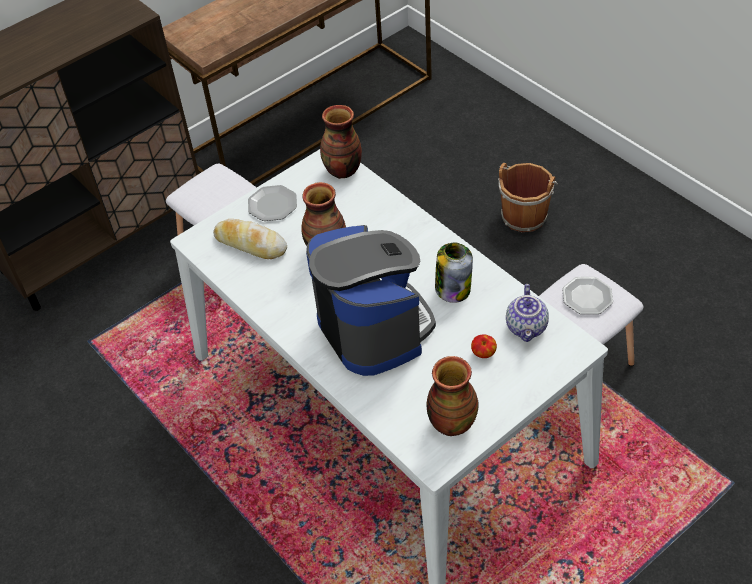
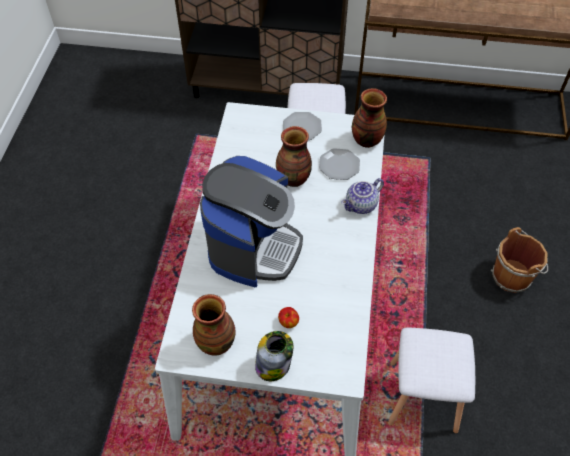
camera: 45 degrees right, 5 degrees up
bread [213,219,287,259] -> none
jar [435,242,473,303] -> jar moved to [255,331,294,381]
teapot [506,284,549,342] -> teapot moved to [341,178,384,214]
plate [562,277,613,314] -> plate moved to [319,148,360,180]

